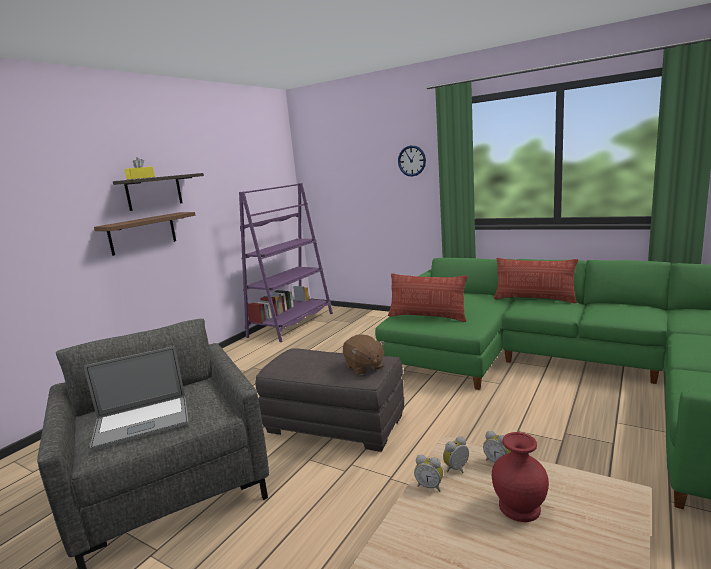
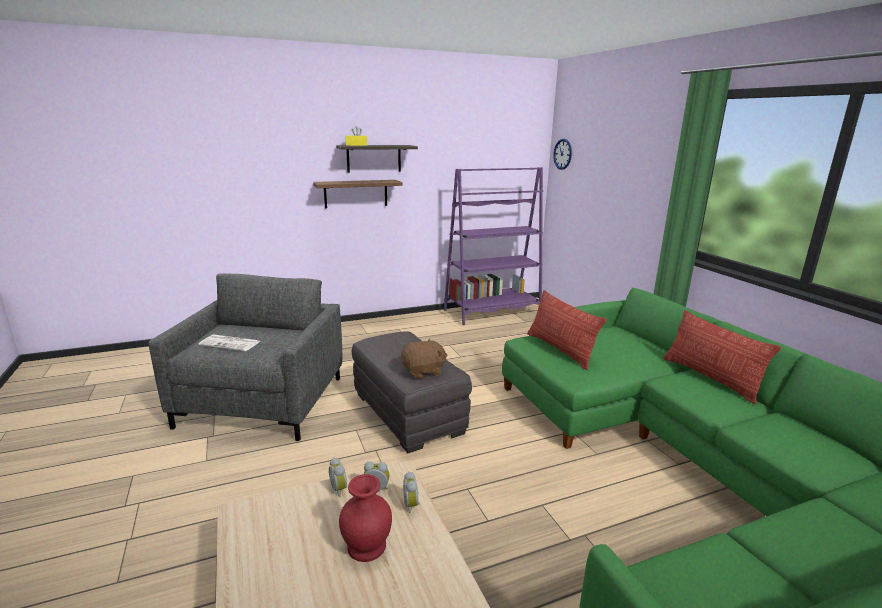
camera: 35 degrees right, 5 degrees up
laptop [84,346,189,450] -> newspaper [199,335,260,351]
brown plush toy [343,334,385,375] -> brown plush toy turned 120 degrees counterclockwise [401,339,447,379]
wall clock [398,145,426,177] -> wall clock moved to [553,139,572,170]

